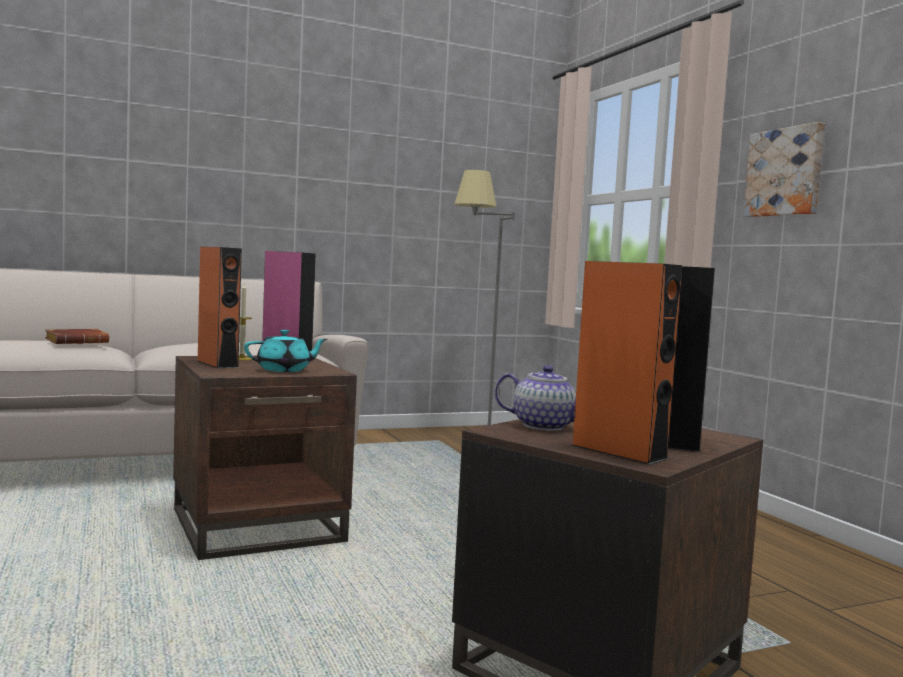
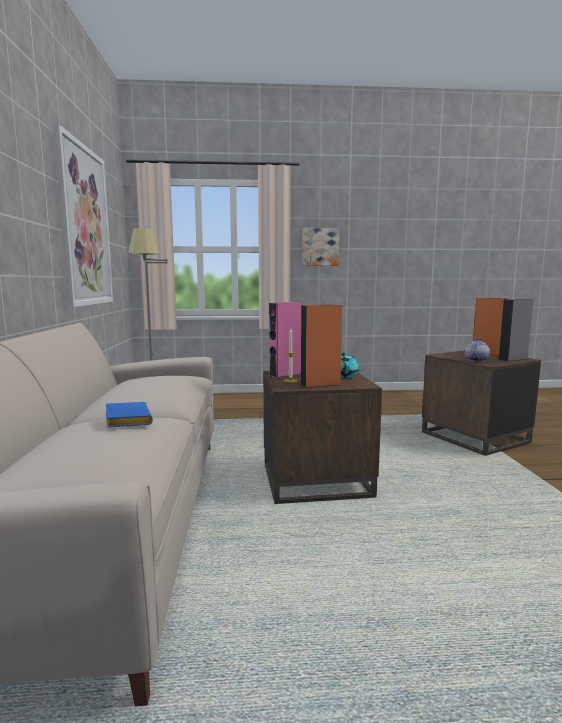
camera: 70 degrees left, 5 degrees up
brown book [45,329,109,344] -> blue book [106,402,153,428]
orange speaker [571,261,682,465] -> grey speaker [498,299,533,361]
none -> picture [53,124,113,307]

